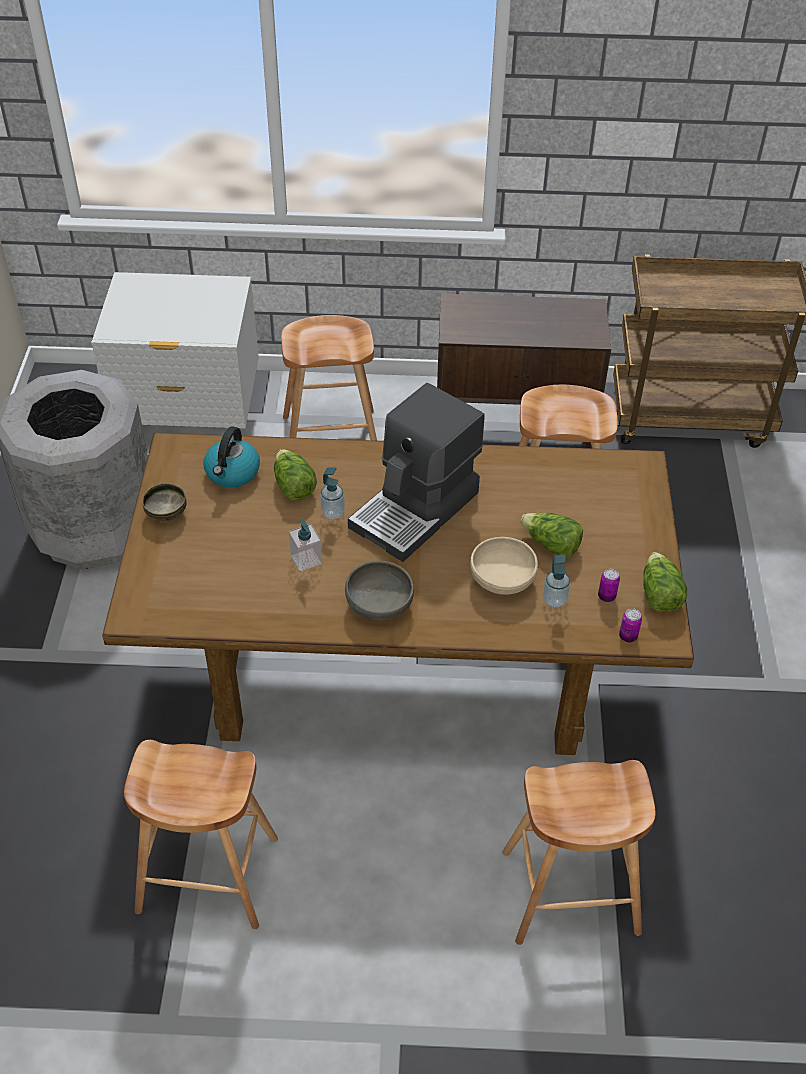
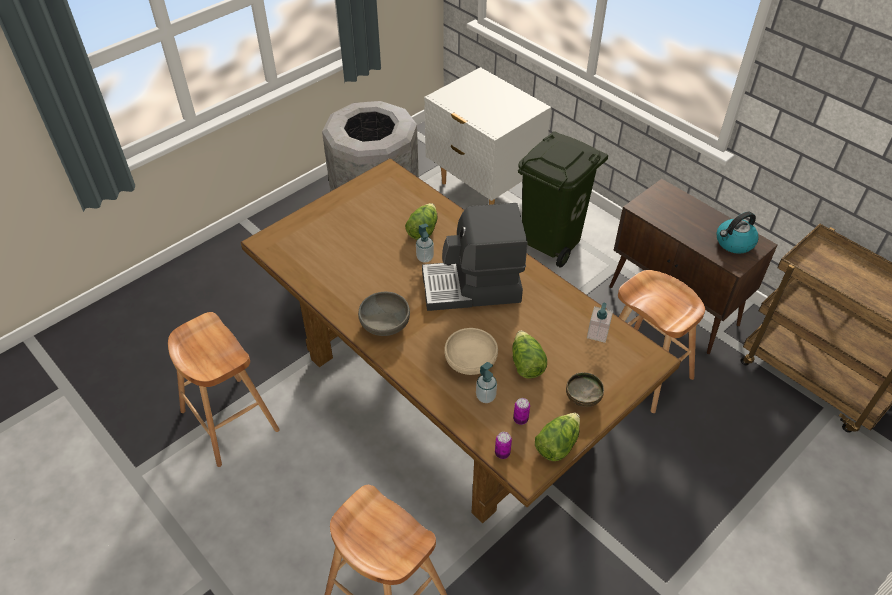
camera: 45 degrees right, 0 degrees up
bowl [142,483,187,521] -> bowl moved to [566,372,604,407]
kettle [204,426,260,488] -> kettle moved to [716,212,759,254]
brown stool [281,315,377,441] -> green trash can [518,131,608,268]
soap dispenser [289,519,322,571] -> soap dispenser moved to [587,303,613,343]

